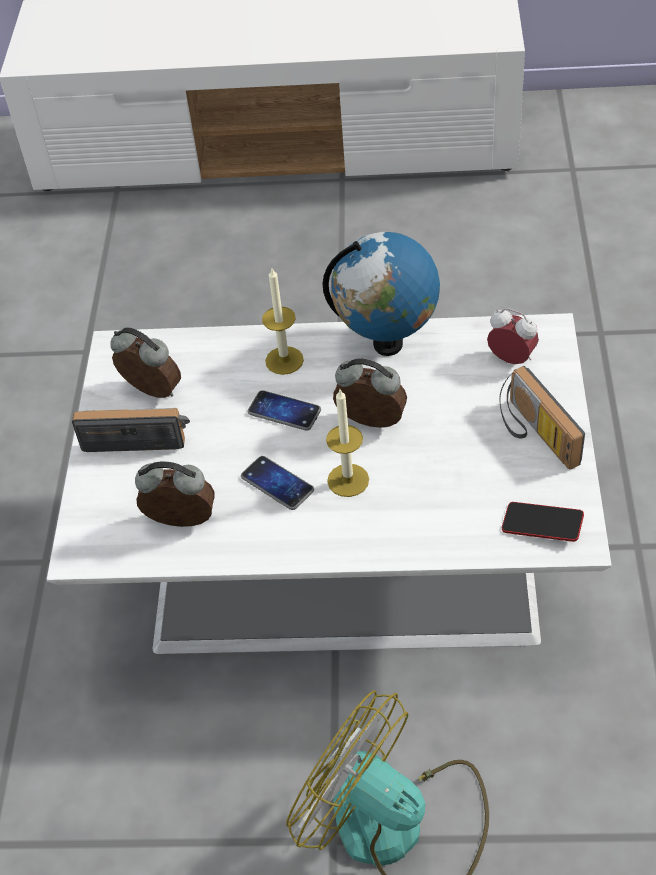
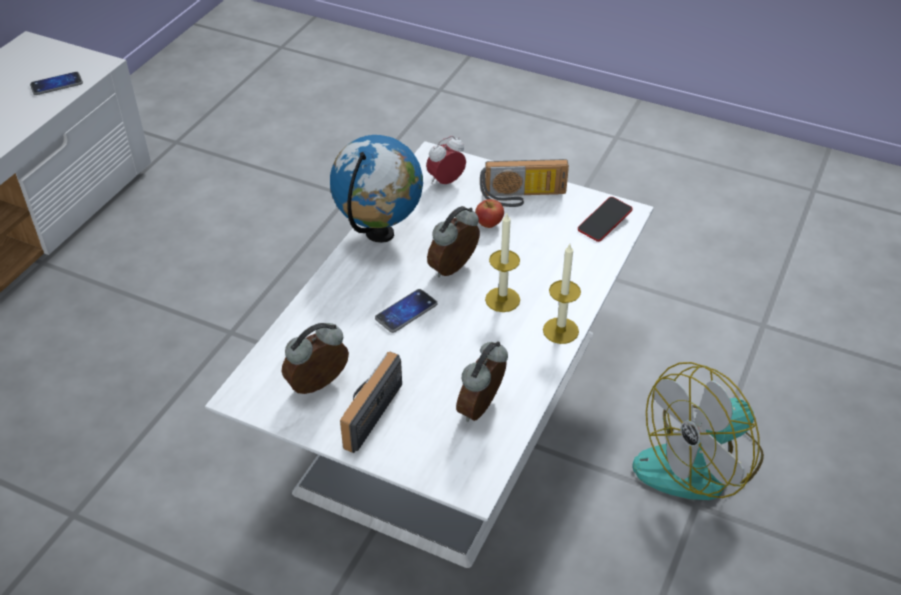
camera: 70 degrees left, 5 degrees down
phone [241,456,314,510] -> phone moved to [30,72,83,95]
candle [262,268,304,375] -> candle moved to [543,244,581,344]
none -> apple [475,199,504,228]

